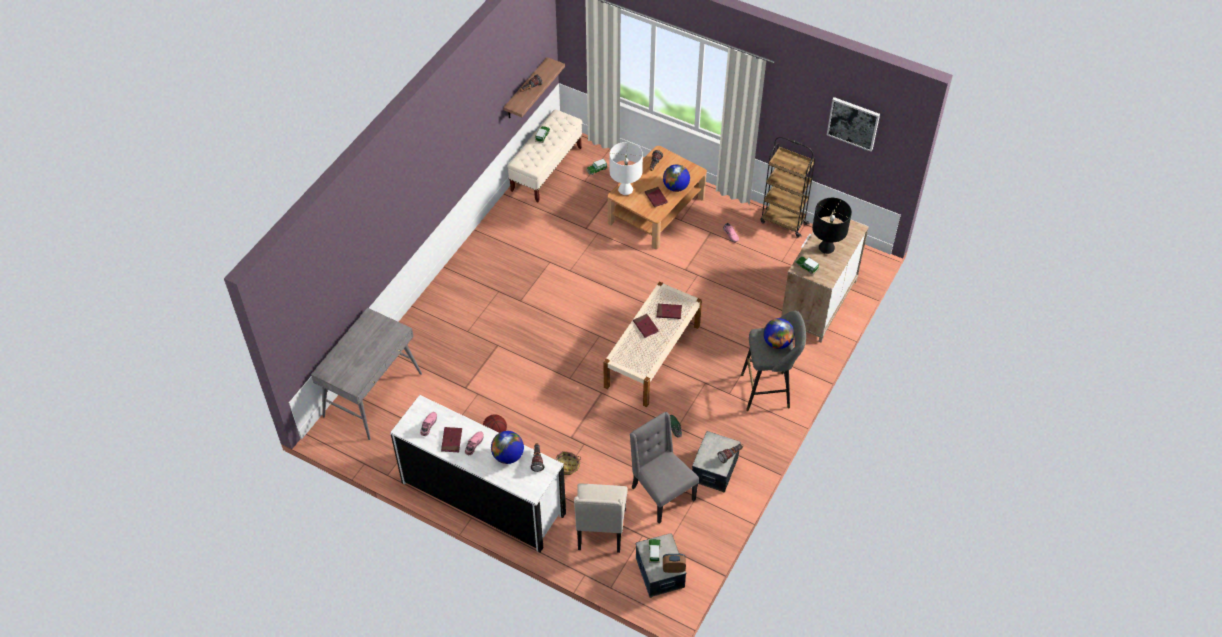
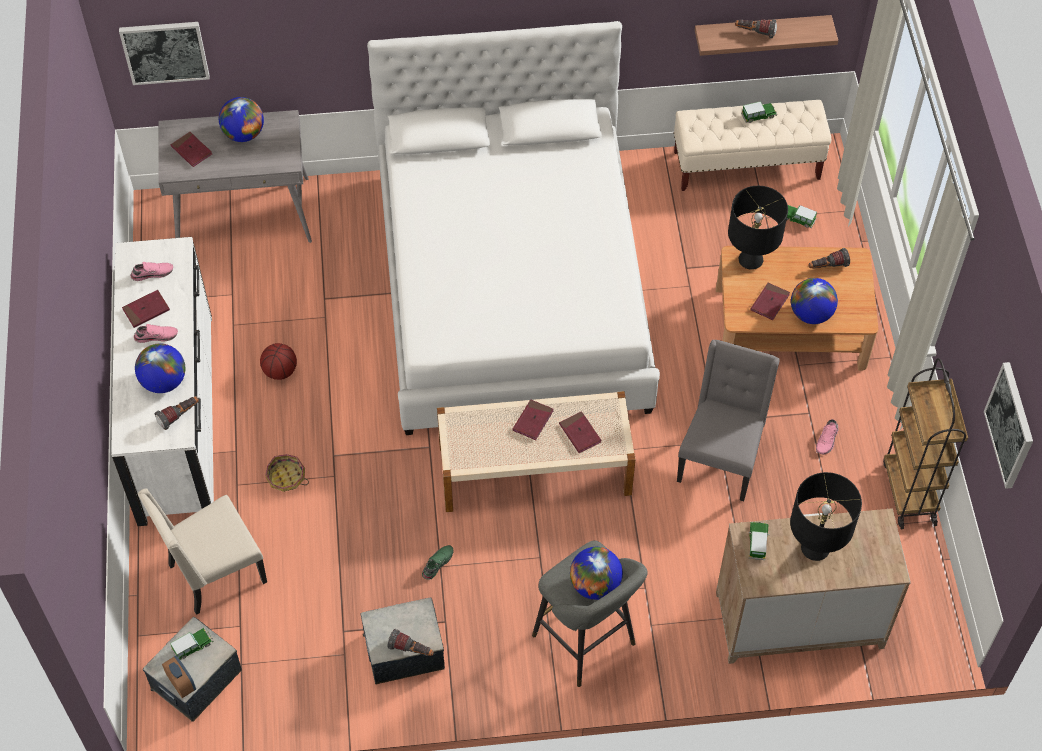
camera: 55 degrees right, 5 degrees up
white table lamp [610,142,643,195] -> black table lamp [728,186,788,270]
grey chair [630,412,699,523] -> grey chair moved to [677,340,780,501]
none -> picture [119,22,210,85]
none -> red book [171,132,212,167]
none -> globe [219,97,264,142]
none -> white bed [367,21,660,435]

